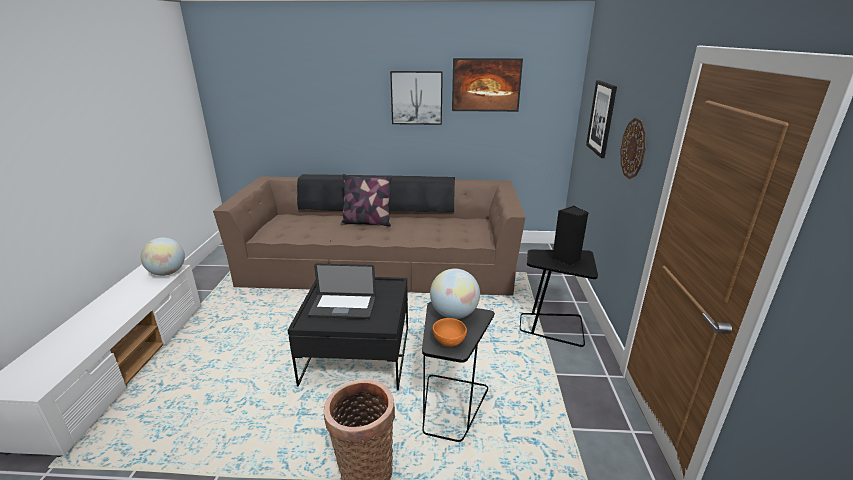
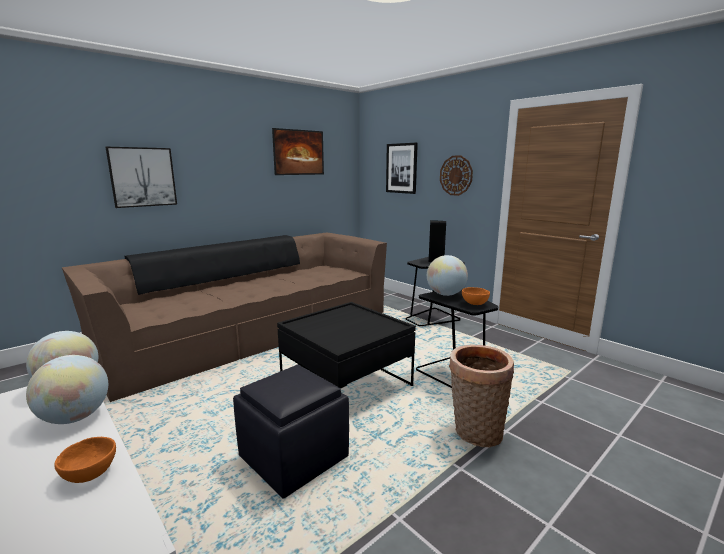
camera: 45 degrees left, 10 degrees down
laptop [308,263,376,319] -> none
pillow [341,174,392,227] -> none
picture [390,71,443,125] -> picture moved to [106,147,177,208]
none -> globe [26,355,108,424]
none -> orange bowl [54,437,116,483]
none -> black ottoman [233,364,349,499]

